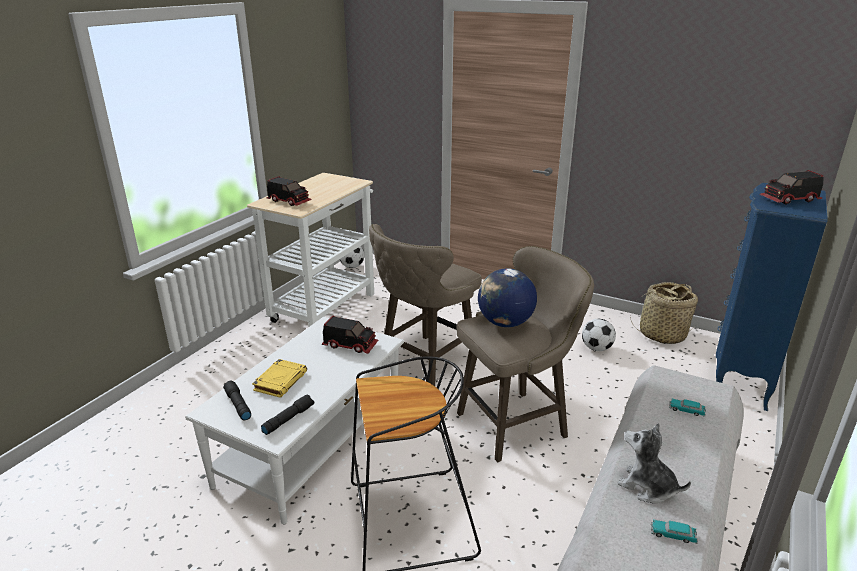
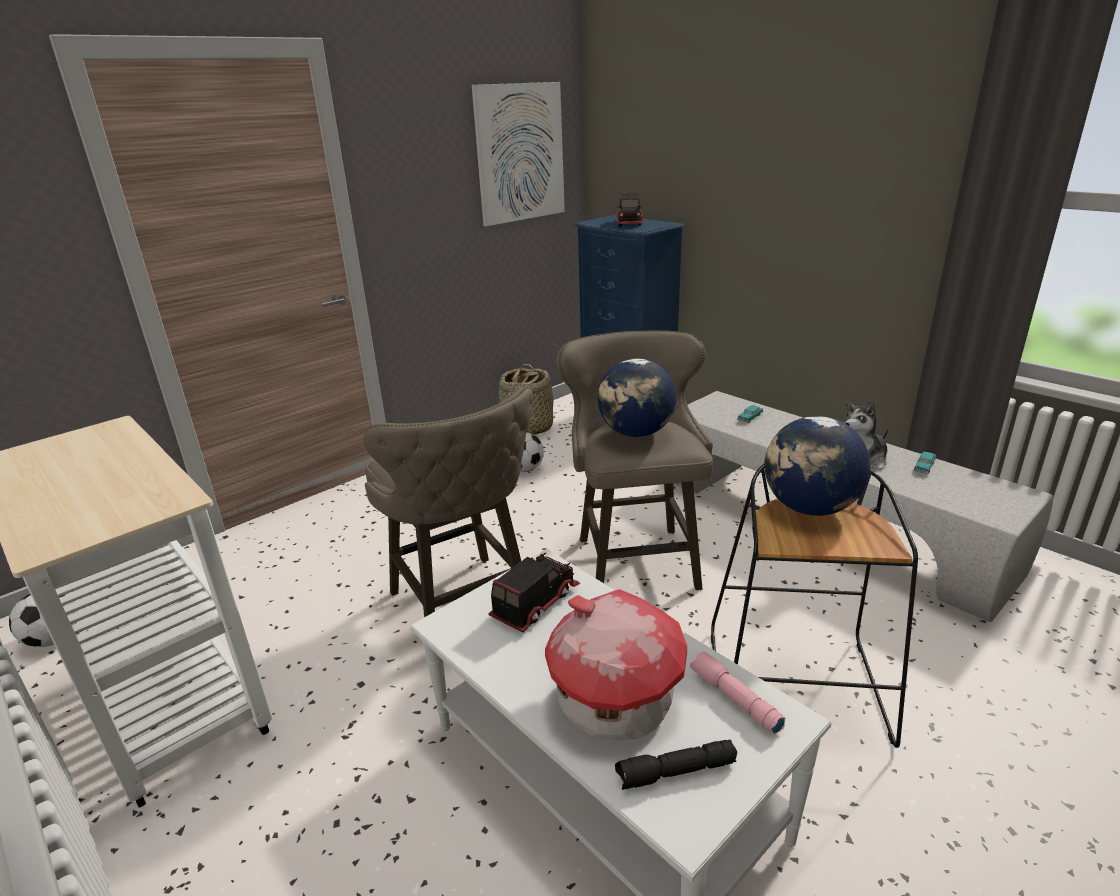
camera: 70 degrees left, 0 degrees up
yellow book [252,359,307,398] -> toy house [545,589,687,740]
black flashlight [261,395,314,435] -> pink flashlight [690,652,786,735]
toy truck [266,176,312,206] -> none
none -> picture [472,82,565,226]
none -> globe [764,416,870,516]

